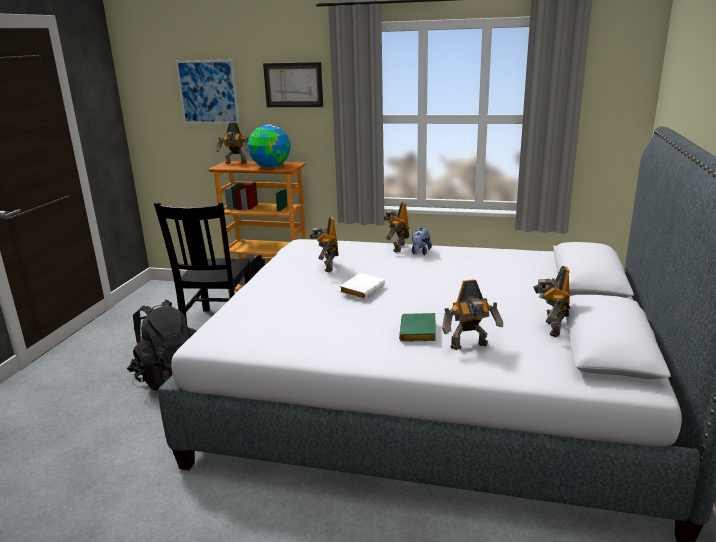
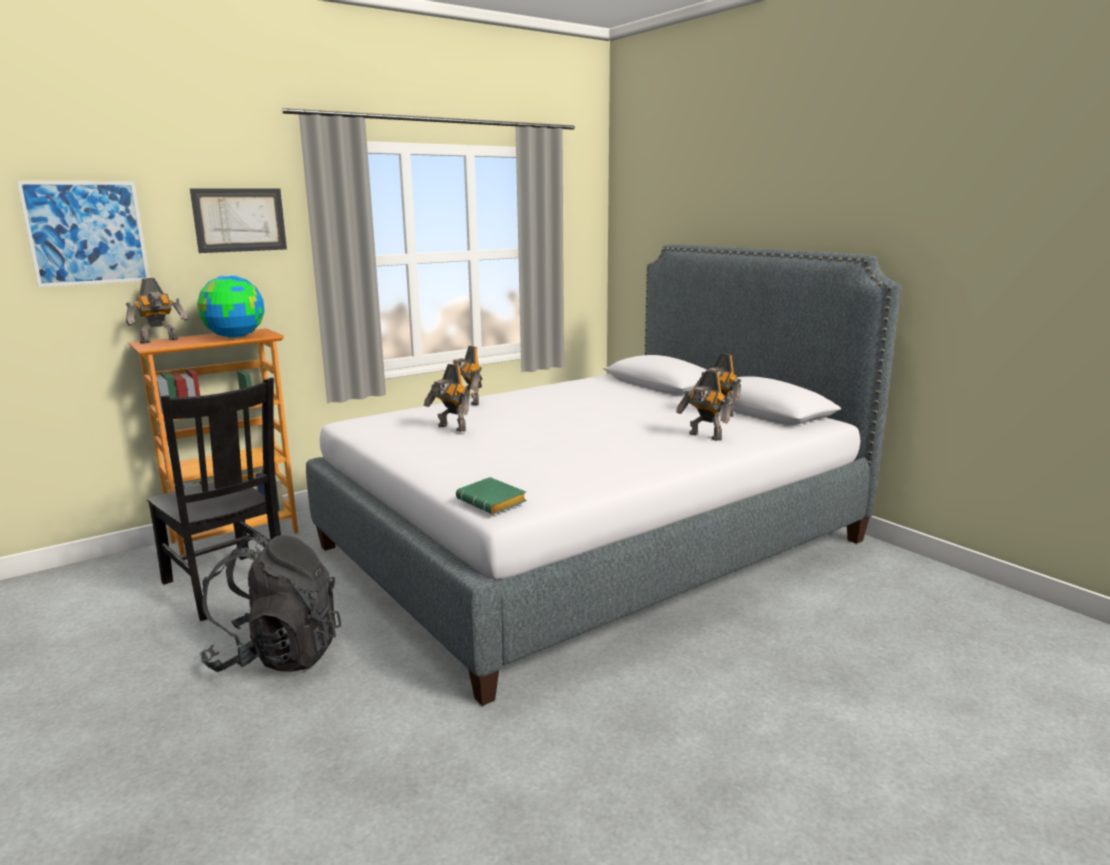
camera: 50 degrees left, 5 degrees down
white book [340,273,385,299] -> none
green book [399,313,436,342] -> green book moved to [456,477,527,514]
plush toy [412,227,432,255] -> none
toy robot [442,279,503,350] -> toy robot turned 105 degrees clockwise [676,371,731,441]

